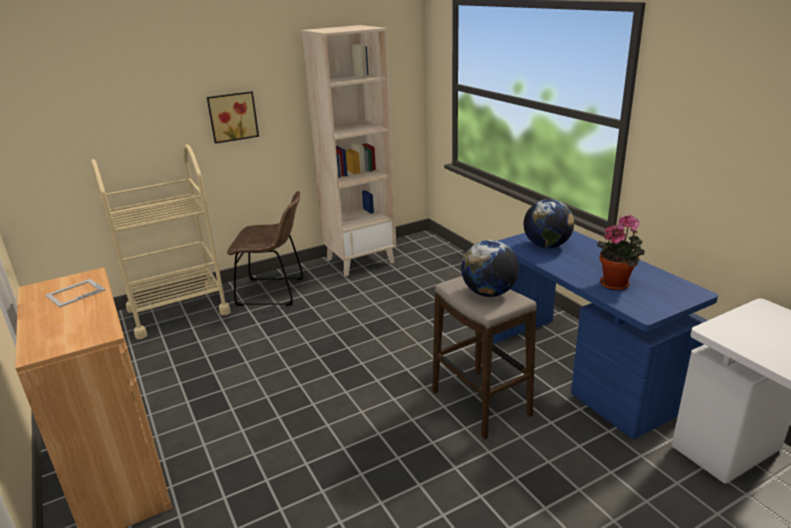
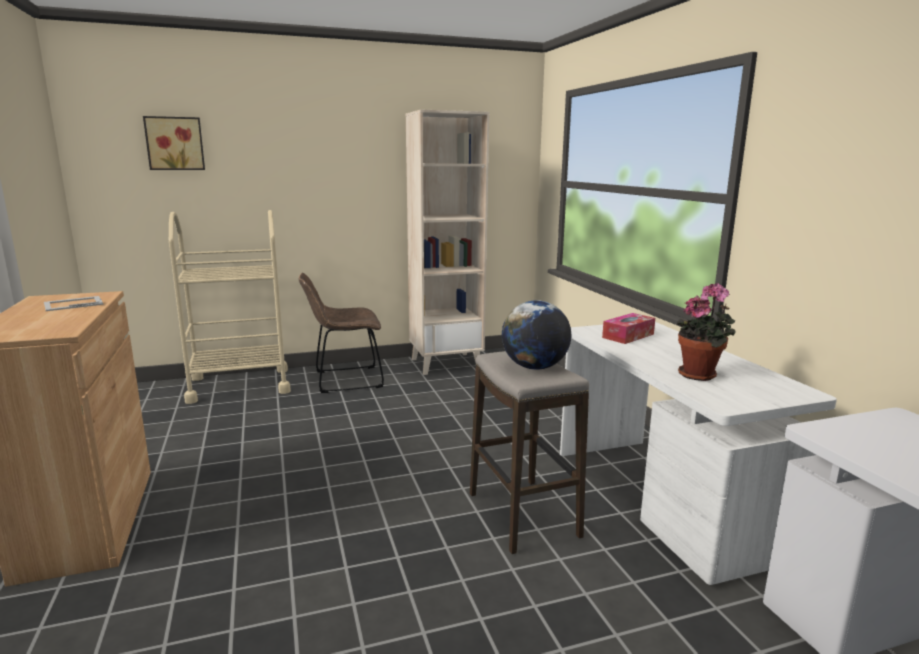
camera: 10 degrees right, 10 degrees down
picture [207,91,259,144] -> picture moved to [143,116,205,170]
brown chair [227,191,303,306] -> brown chair turned 150 degrees clockwise [299,273,384,393]
blue desk [493,230,718,439] -> white desk [560,322,837,585]
globe [524,199,574,248] -> tissue box [602,313,655,344]

